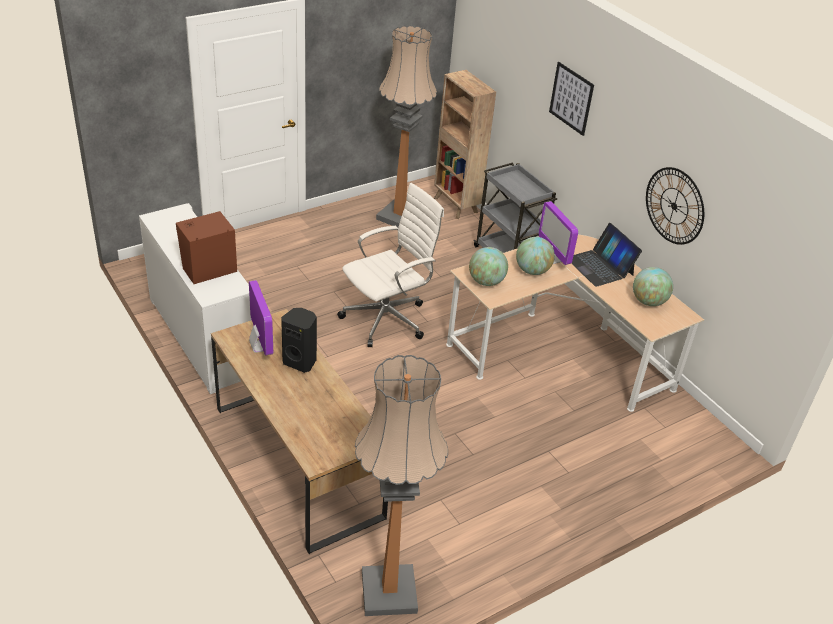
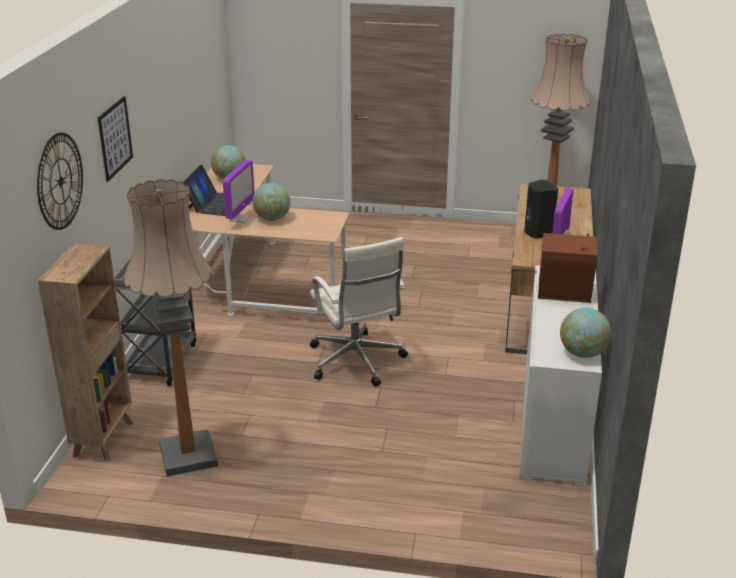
camera: 135 degrees left, 10 degrees down
white office chair [337,183,444,347] -> white office chair turned 120 degrees counterclockwise [310,237,408,386]
globe [469,247,508,286] -> globe moved to [560,308,611,358]
wall clock [646,167,704,245] -> wall clock moved to [37,133,83,230]

